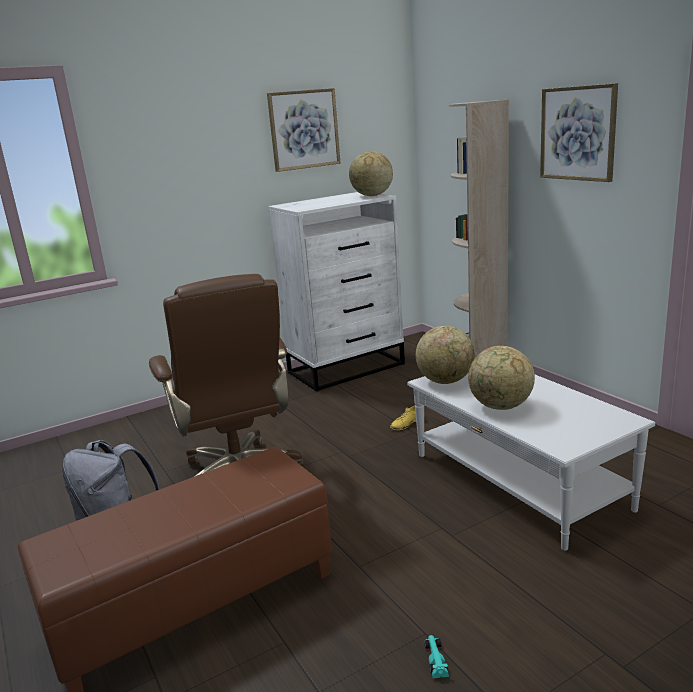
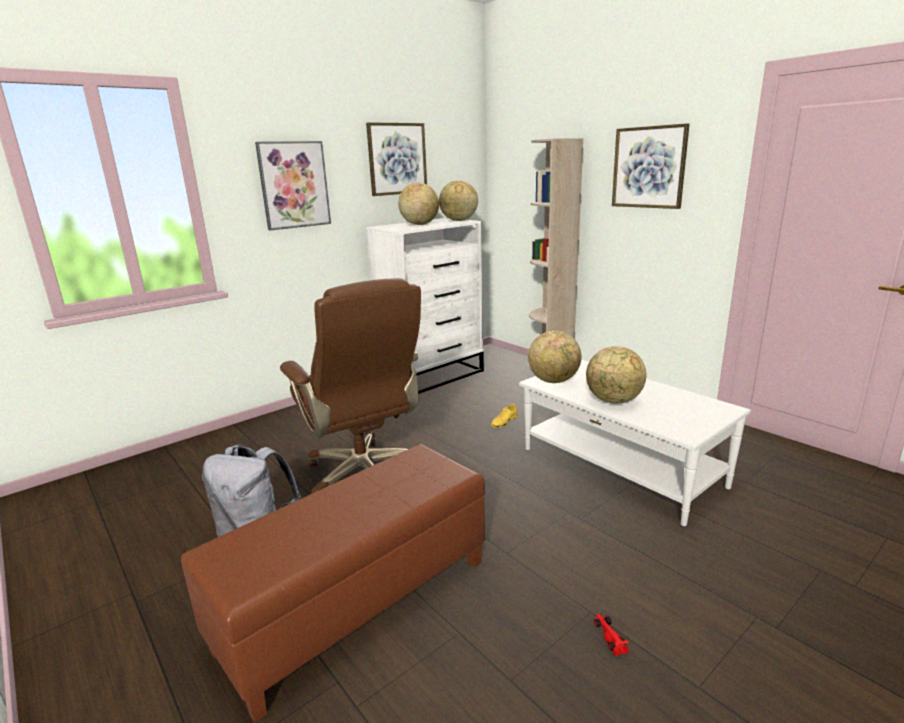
camera: 10 degrees left, 0 degrees up
turquoise toy car [424,635,449,678] -> red toy car [594,614,629,656]
none -> picture [255,141,331,230]
none -> globe [398,183,439,225]

